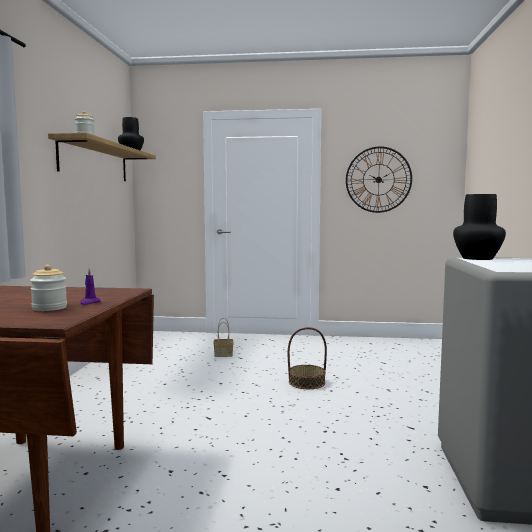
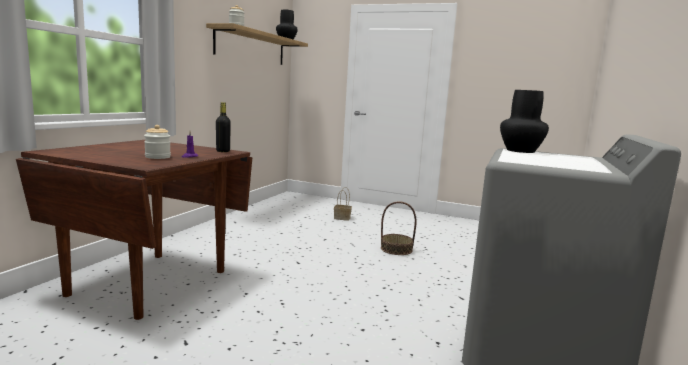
camera: 15 degrees right, 5 degrees up
wall clock [346,146,412,213] -> none
none -> black bottle [216,102,231,152]

